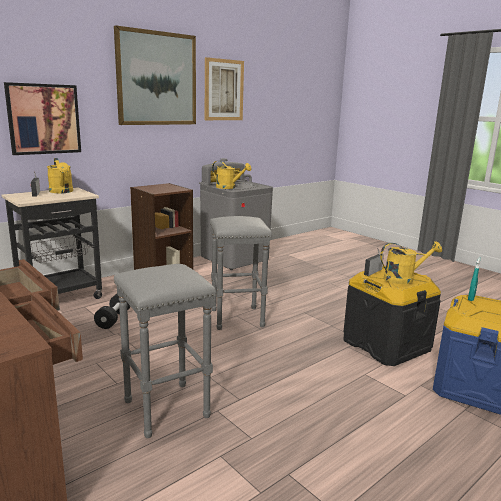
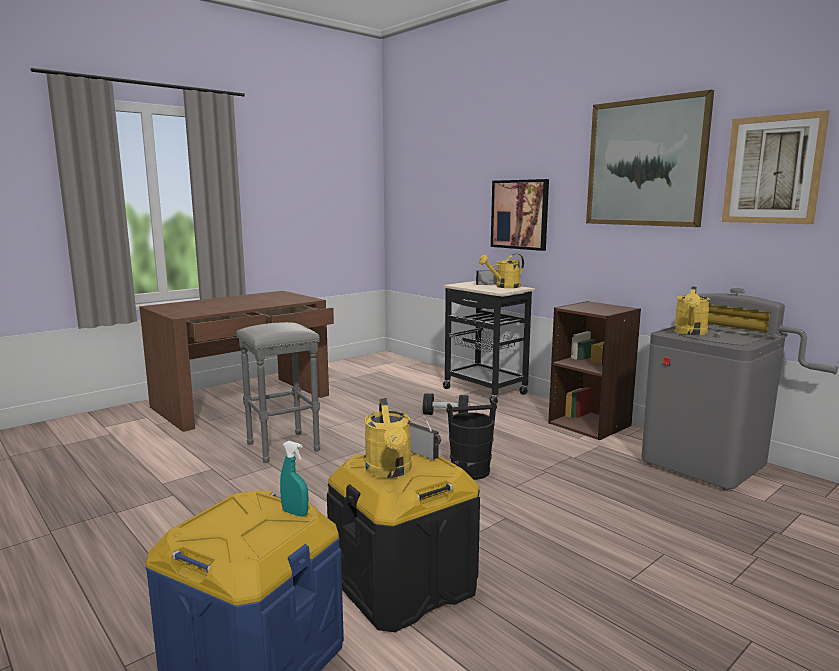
camera: 90 degrees right, 5 degrees down
grey stool [210,216,272,330] -> black bucket [446,400,497,480]

